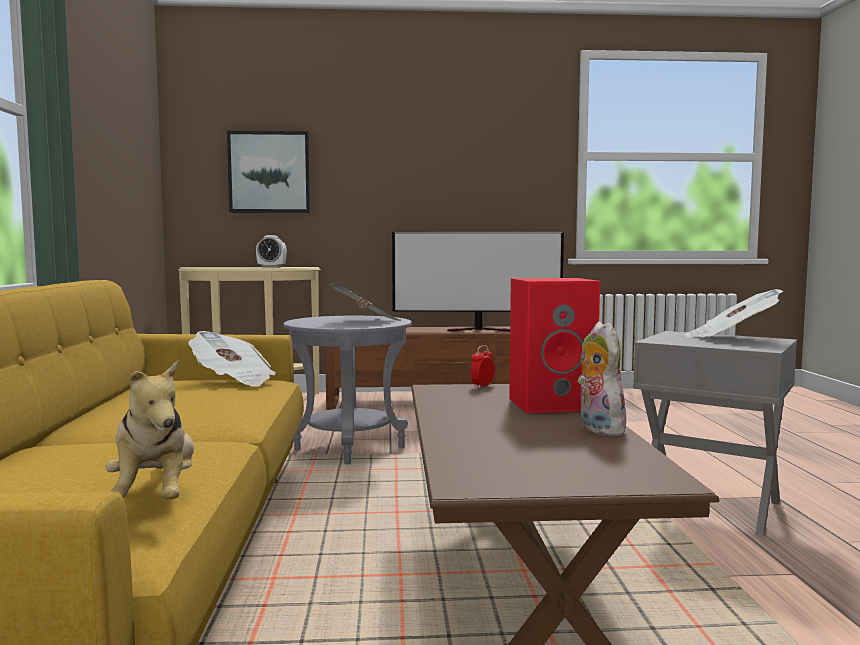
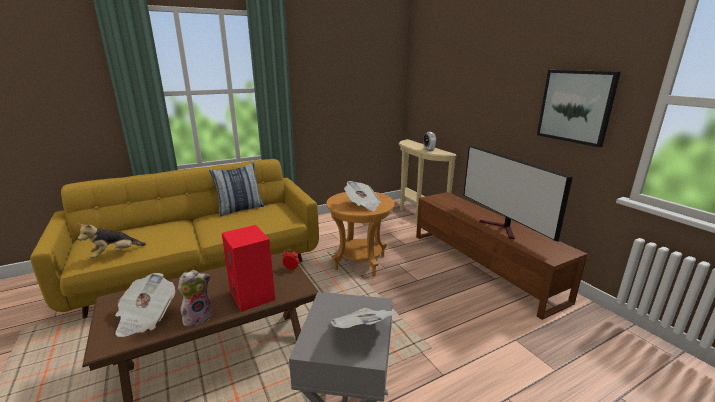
camera: 65 degrees right, 15 degrees up
newspaper [188,331,276,387] -> newspaper moved to [115,273,175,337]
picture [227,131,310,213] -> picture moved to [537,70,621,147]
grey side table [283,316,411,464] -> brown side table [326,192,394,276]
none -> pillow [209,163,264,216]

